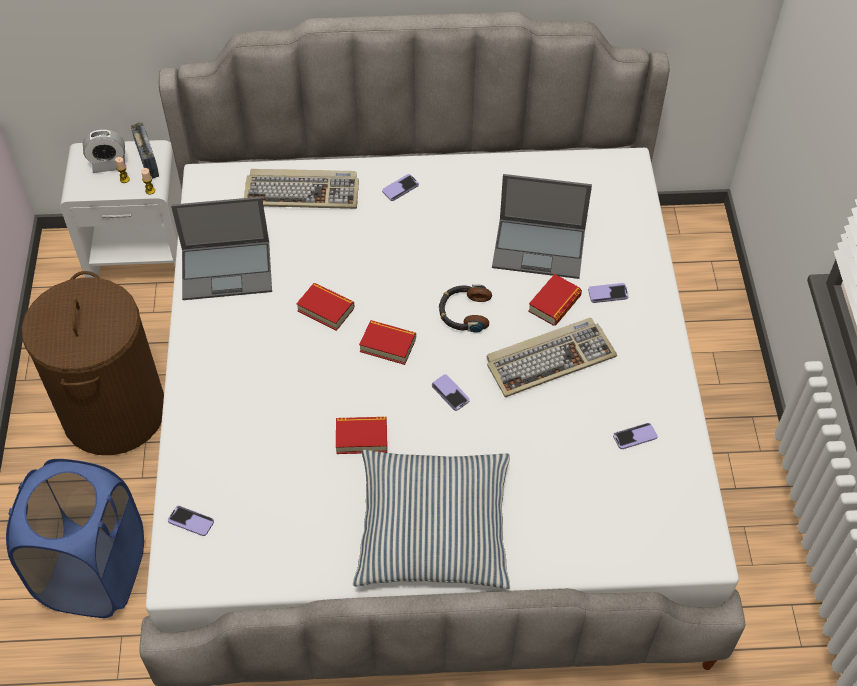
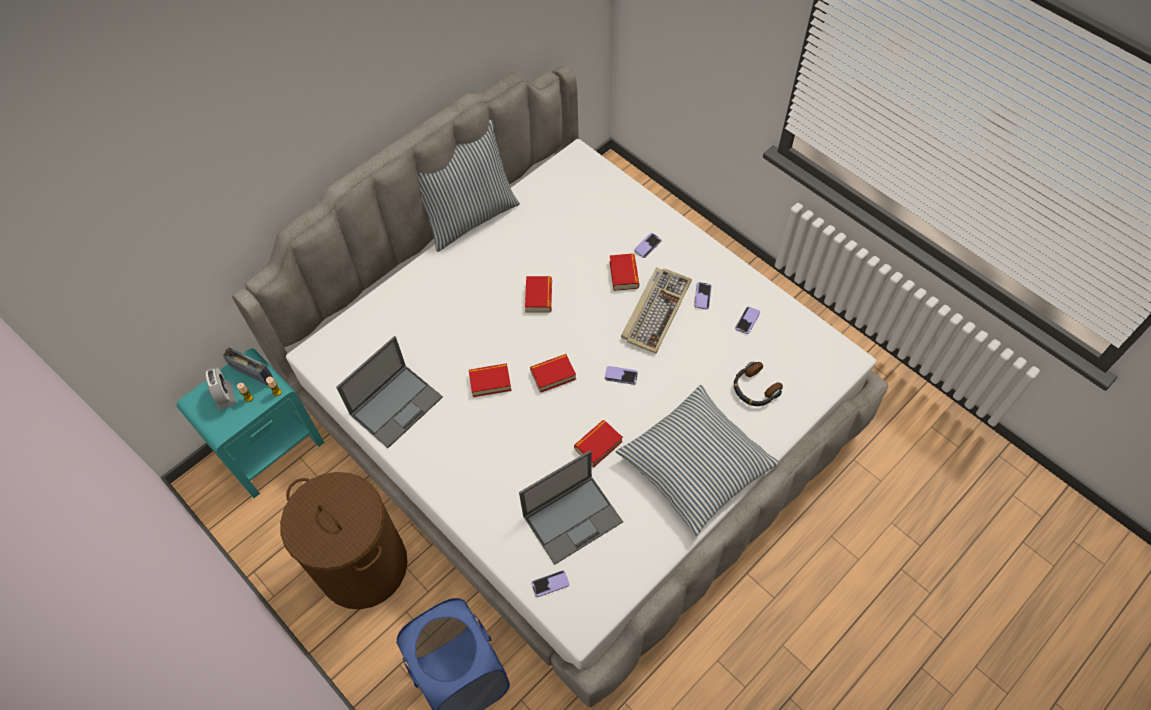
camera: 40 degrees left, 5 degrees up
white nightstand [60,140,182,278] -> turquoise nightstand [177,349,324,498]
alarm clock [83,129,125,173] -> alarm clock turned 60 degrees counterclockwise [205,367,236,410]
keyboard [244,169,359,209] -> none
phone [382,174,419,201] -> phone moved to [694,282,712,309]
headphones [439,284,492,333] -> headphones moved to [734,361,783,406]
laptop [492,174,592,279] -> laptop moved to [519,450,623,565]
none -> pillow [418,119,520,252]
none -> book [525,276,552,312]

